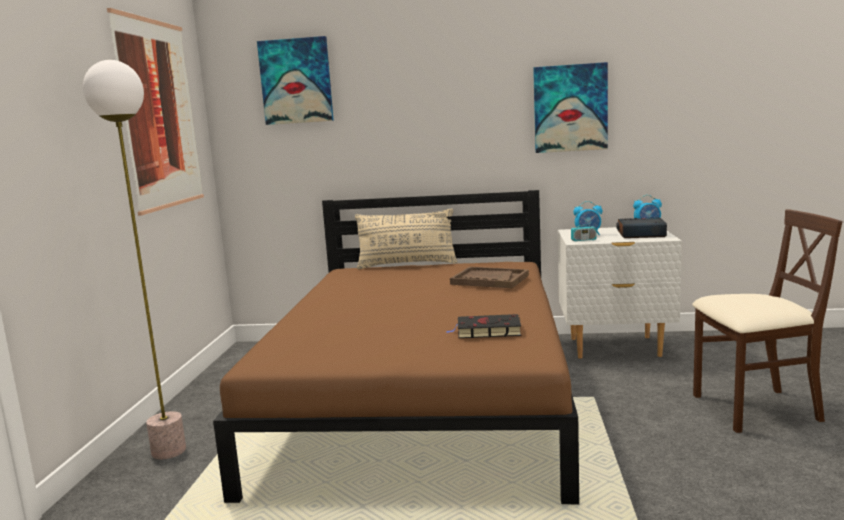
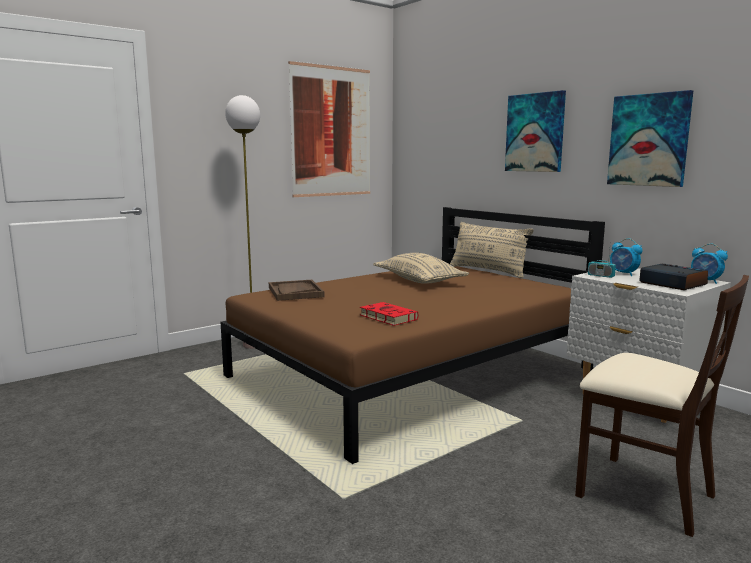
camera: 45 degrees right, 0 degrees up
picture [257,36,334,125] -> picture moved to [505,90,566,172]
black book [446,314,521,338] -> red book [360,302,419,326]
brown tray [450,267,529,288] -> brown tray moved to [269,280,325,301]
none -> beige pillow [373,253,469,284]

